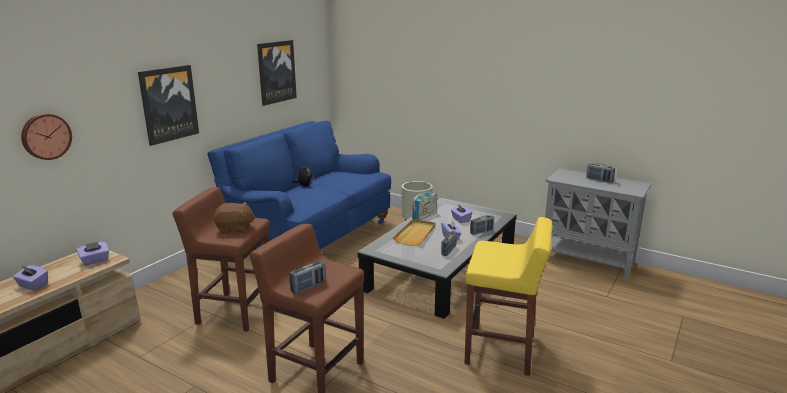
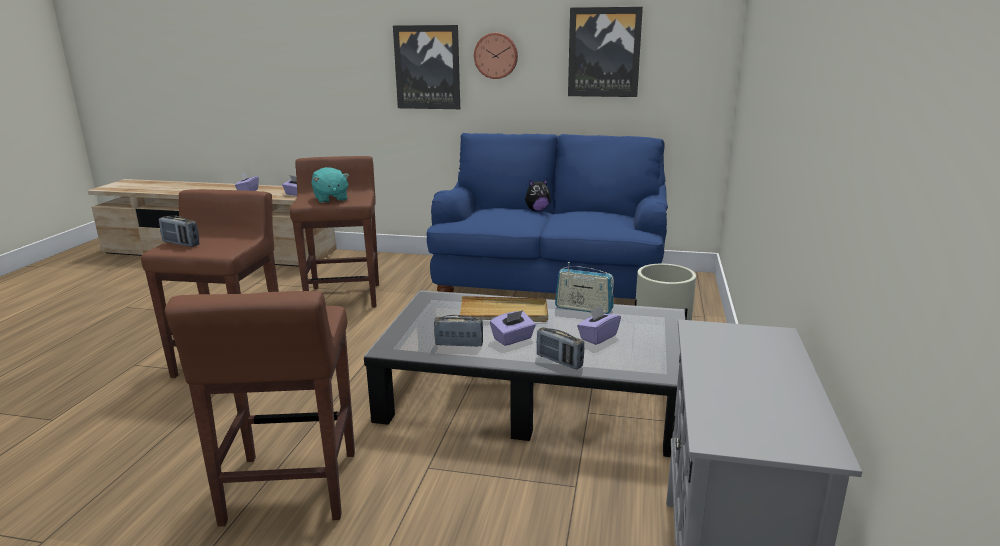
camera: 70 degrees right, 0 degrees up
wall clock [21,114,72,160] -> wall clock moved to [474,33,518,79]
brown plush toy [214,202,256,234] -> turquoise plush toy [311,167,349,203]
yellow stool [464,217,553,376] -> brown stool [165,291,355,527]
radio [586,164,615,183] -> none

